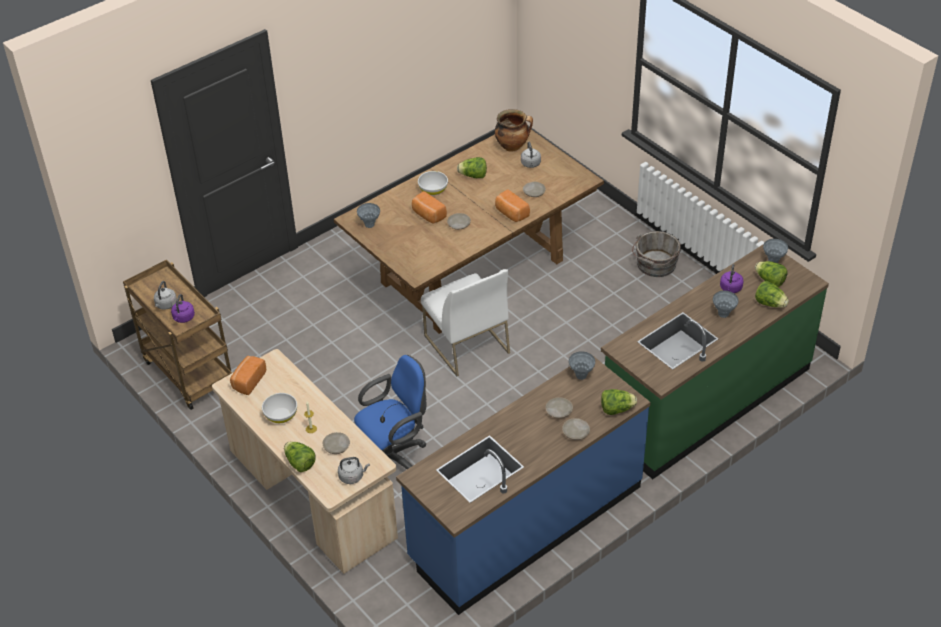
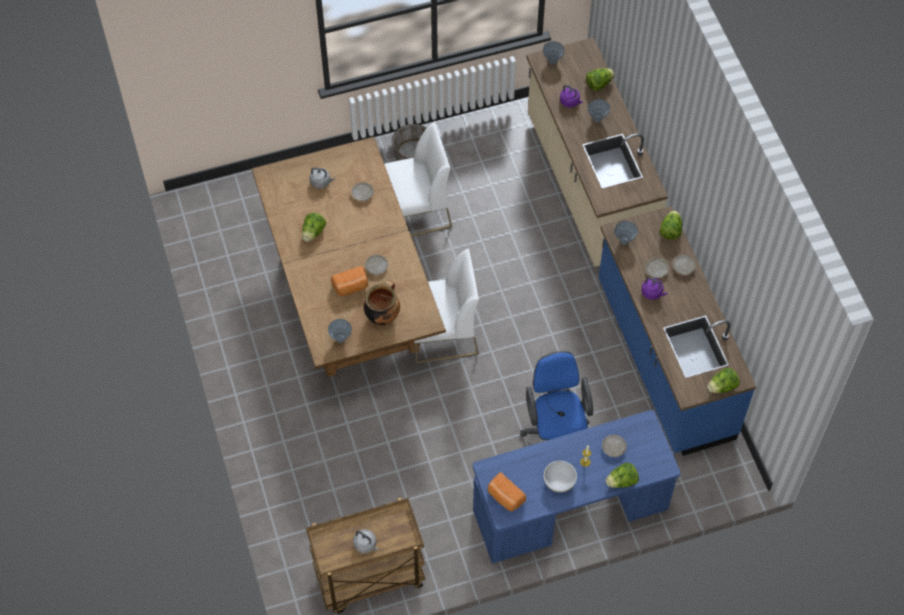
camera: 70 degrees left, 15 degrees up
purple kettle [171,294,195,323] -> purple kettle moved to [642,277,668,300]
beige desk [212,349,398,574] -> blue desk [473,410,681,564]
grey kettle [338,457,370,484] -> none
white bowl [418,171,448,196] -> none
cooking pot [495,109,533,152] -> cooking pot moved to [364,280,400,325]
bread [495,189,530,222] -> none
green counter [601,244,829,479] -> beige counter [526,37,668,267]
lettuce [755,261,788,287] -> lettuce moved to [707,368,740,393]
none -> white chair [384,122,452,237]

